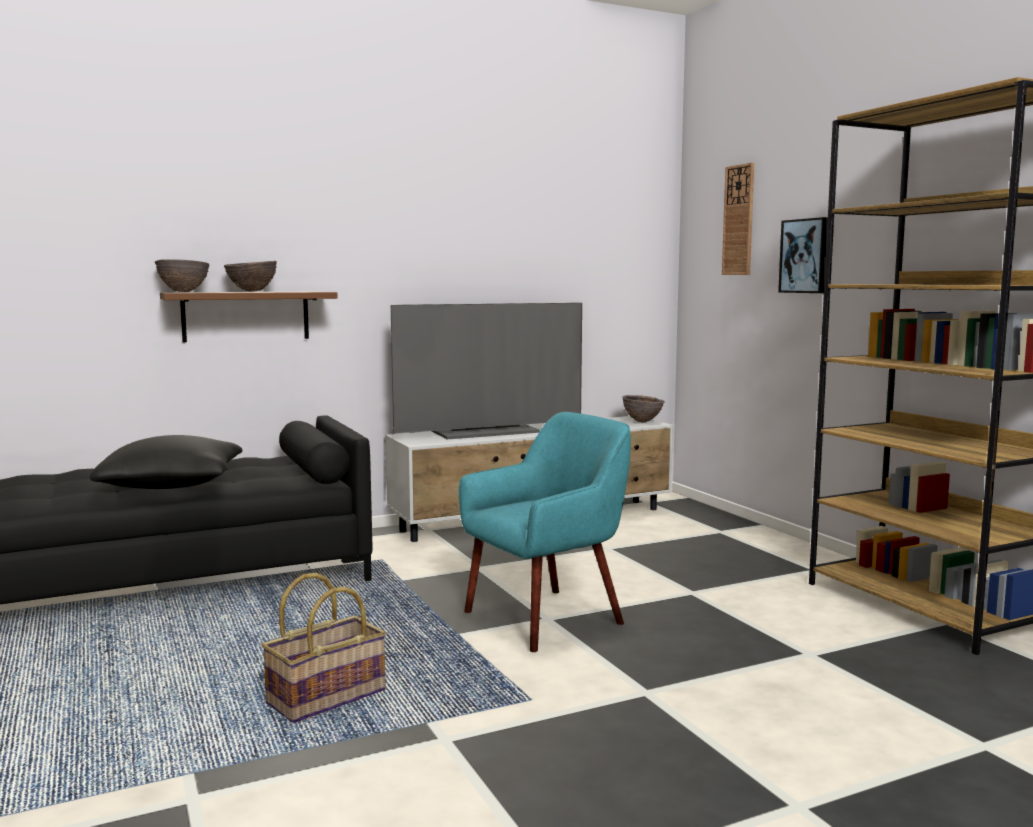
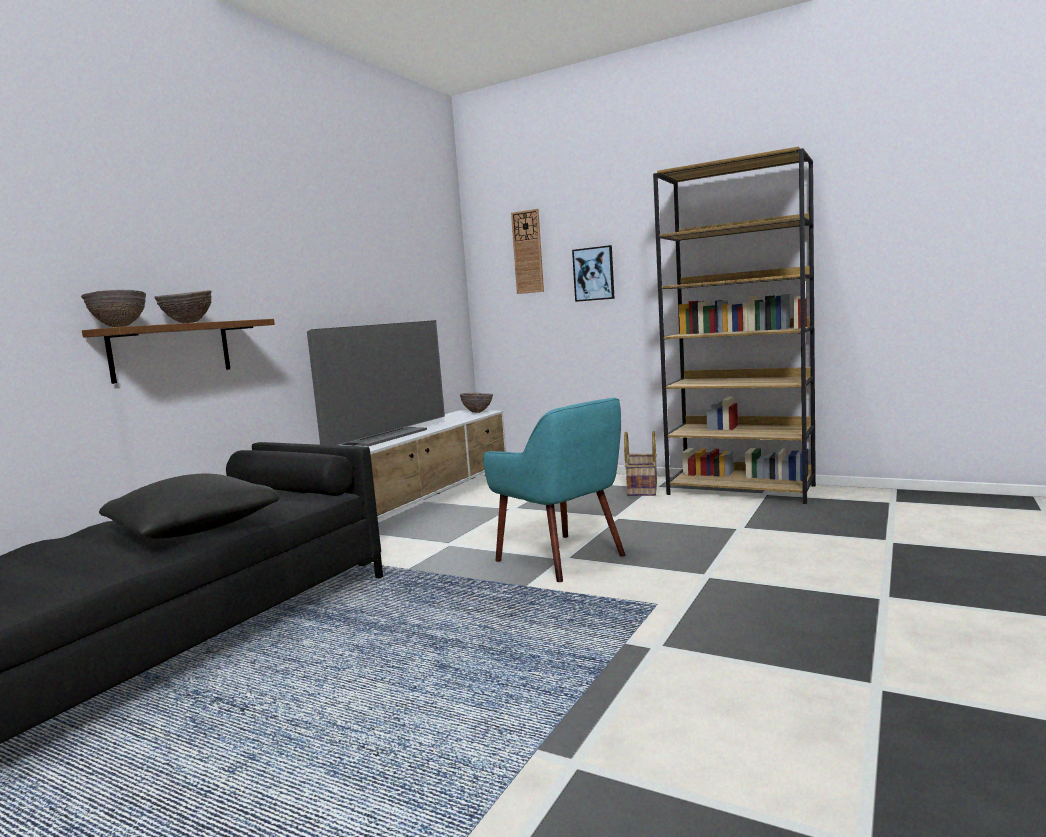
camera: 35 degrees left, 0 degrees up
basket [261,573,386,723] -> basket moved to [624,431,657,496]
turquoise armchair [459,412,631,652] -> turquoise armchair turned 120 degrees clockwise [483,398,626,582]

